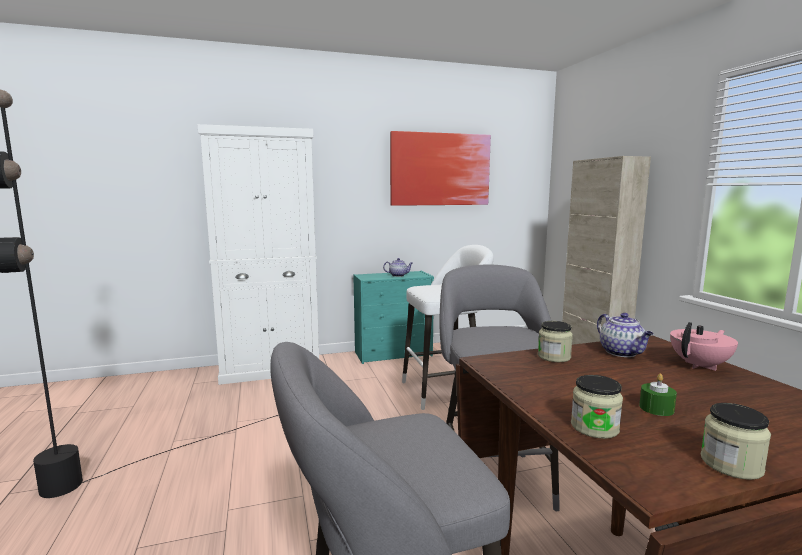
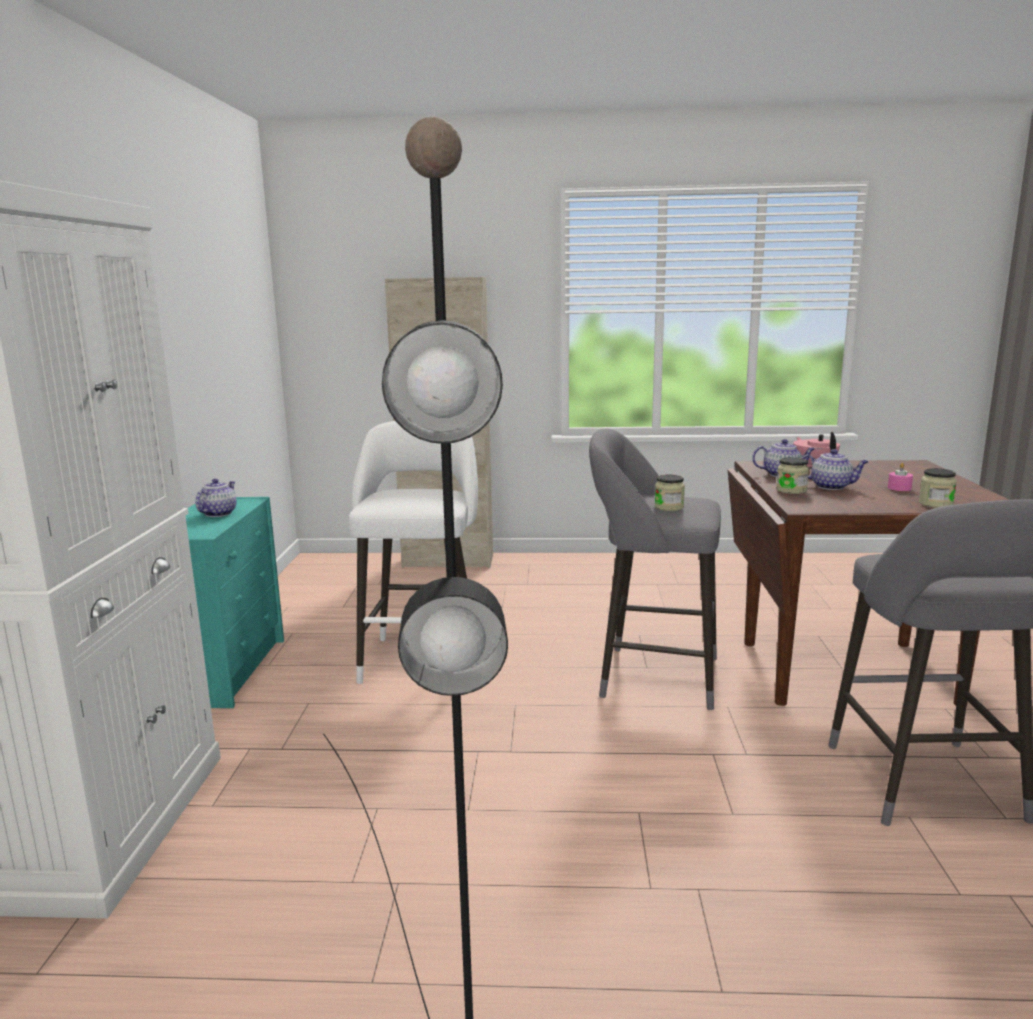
camera: 70 degrees left, 5 degrees up
picture [390,131,491,206] -> none
green candle [639,374,677,416] -> pink candle [888,463,913,491]
jar [701,403,771,480] -> jar moved to [655,475,685,511]
none -> teapot [802,449,869,490]

